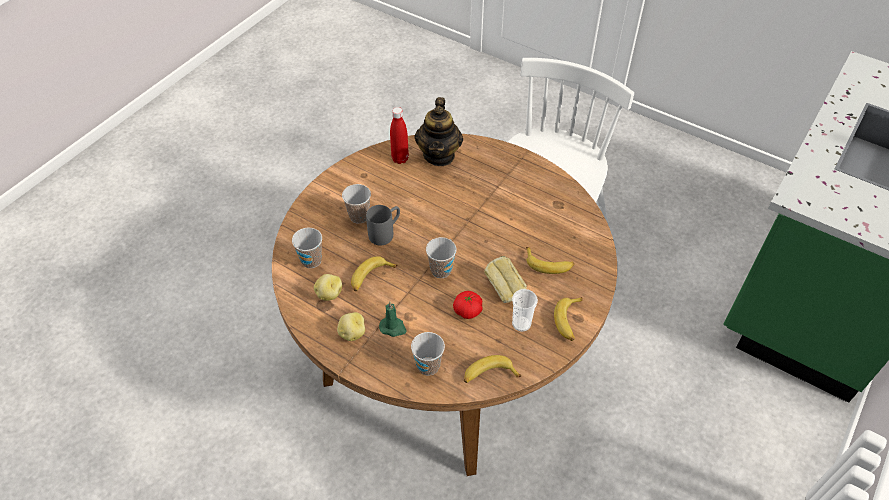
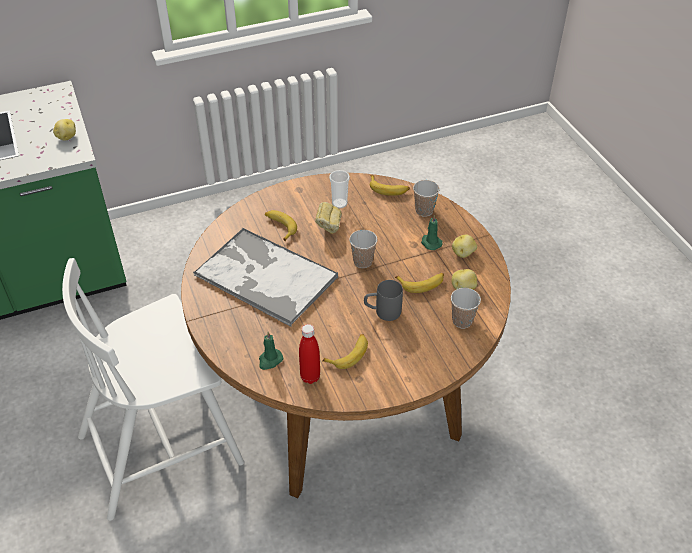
camera: 145 degrees left, 5 degrees down
cup [342,184,371,224] -> none
teapot [414,97,463,166] -> green candle [259,332,283,370]
tomato [453,291,483,319] -> none
banana [554,297,583,341] -> banana moved to [322,334,368,369]
none -> potato [53,119,76,141]
none -> tray [193,228,338,327]

